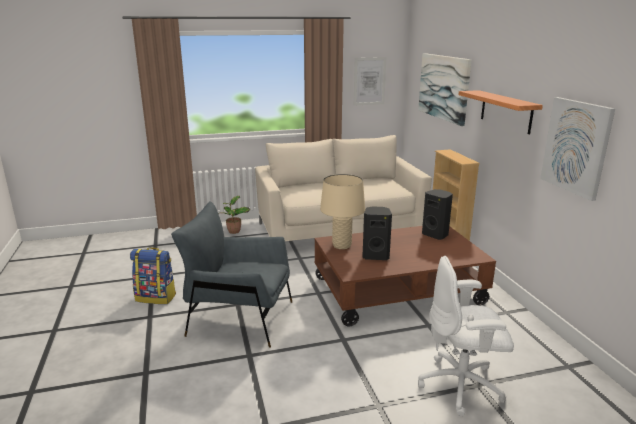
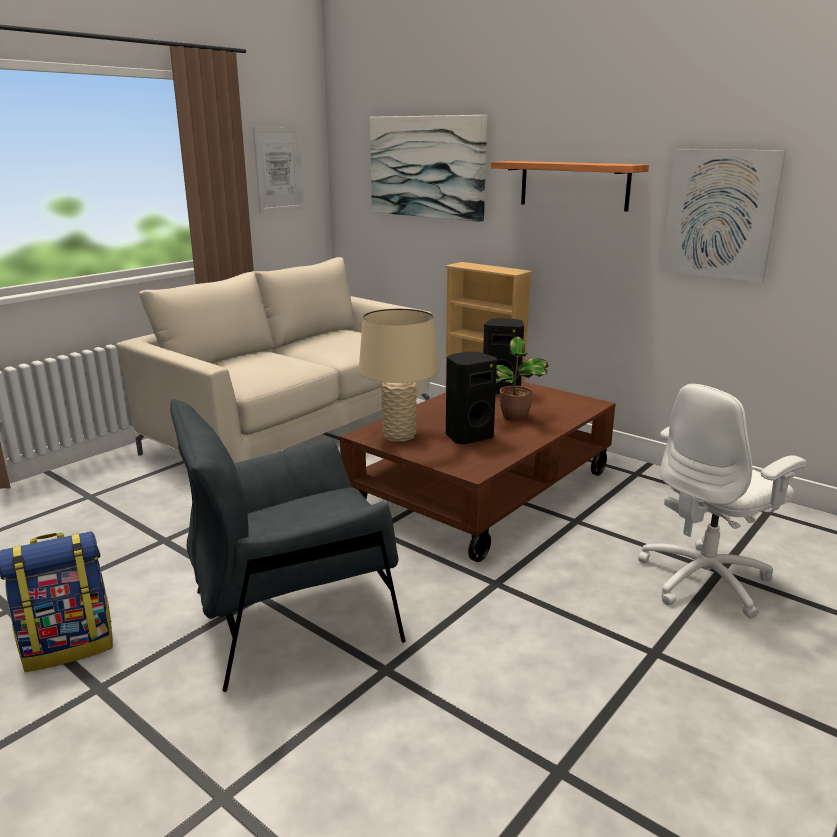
camera: 35 degrees left, 0 degrees up
potted plant [218,196,250,234] -> potted plant moved to [496,337,548,421]

